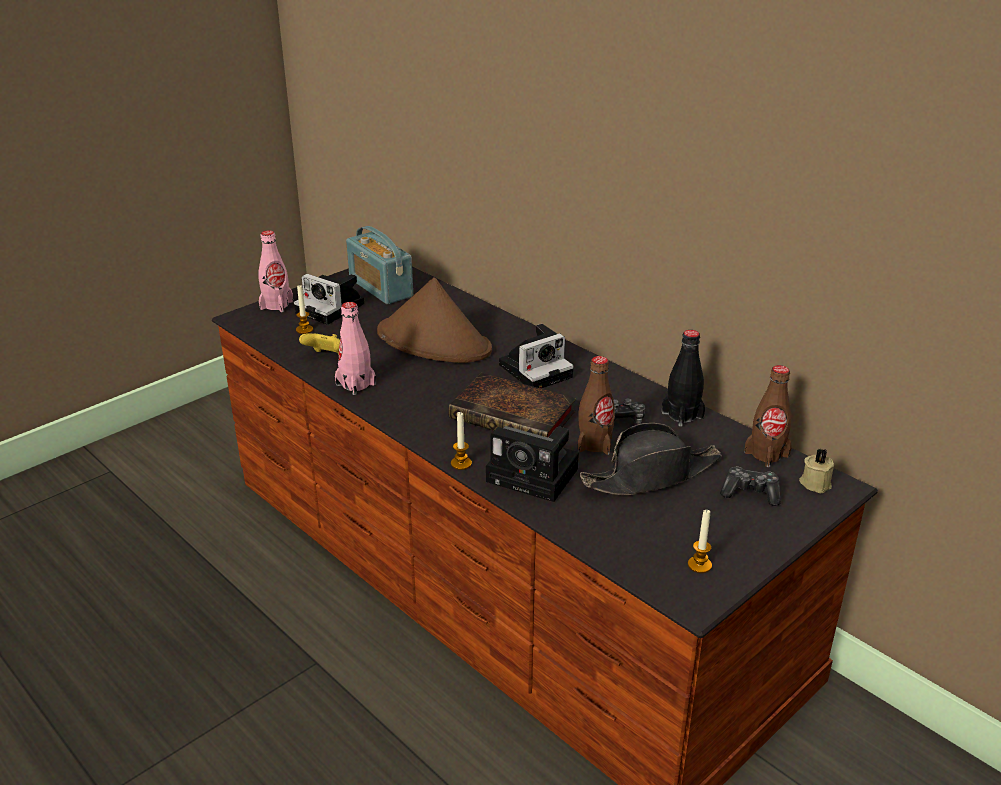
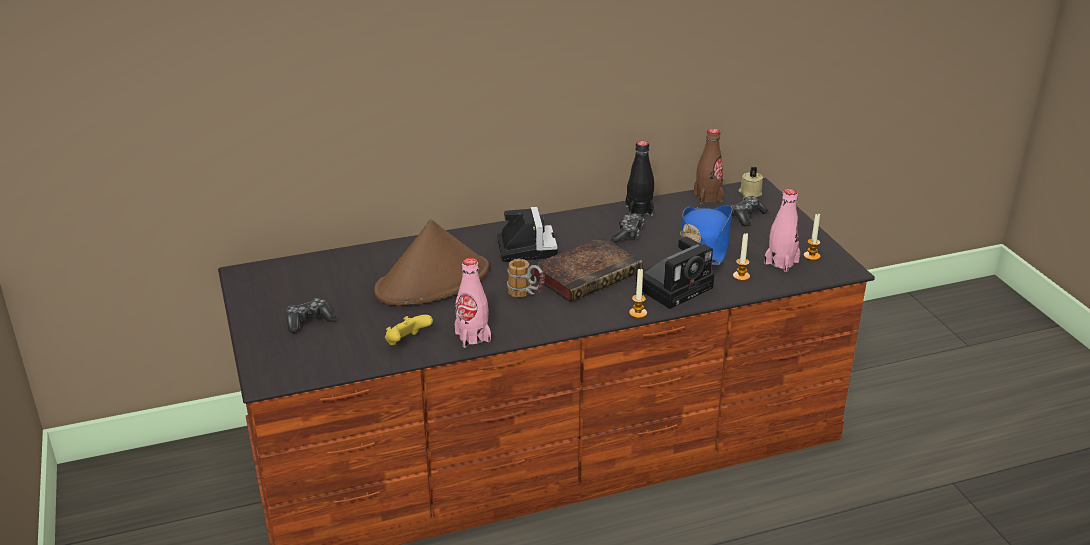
camera: 65 degrees left, 0 degrees up
pink bottle [258,230,293,312] -> pink bottle moved to [764,189,800,272]
camera [294,274,364,325] -> game controller [286,298,336,333]
candle [296,284,313,334] -> candle moved to [733,233,750,281]
radio [346,226,413,304] -> none
brown bottle [578,356,615,455] -> none
black hat [580,423,722,495] -> blue hat [680,205,733,265]
none -> mug [507,259,545,297]

